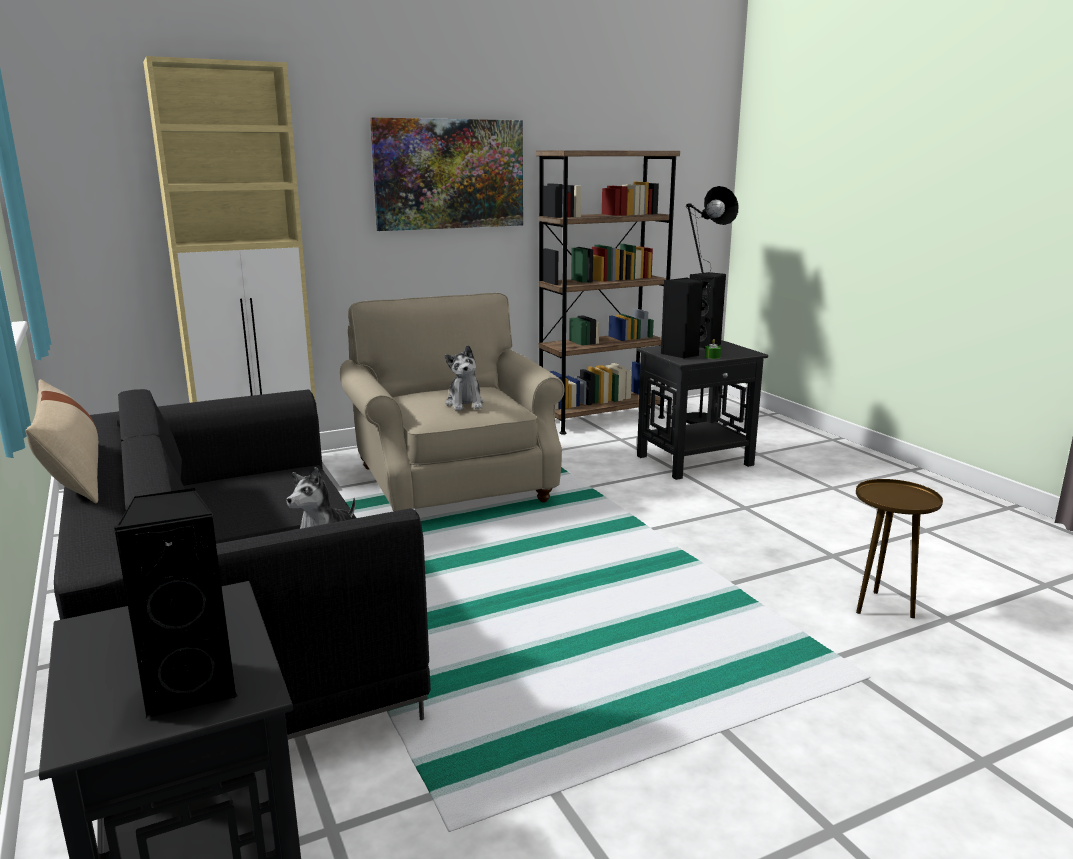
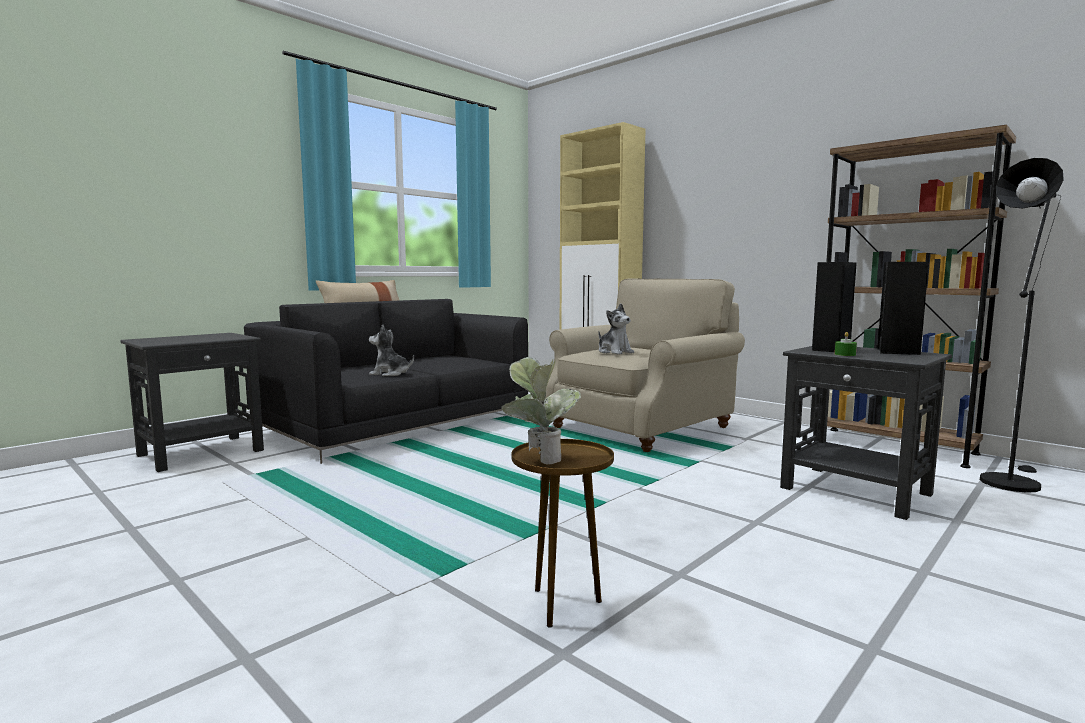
camera: 70 degrees right, 10 degrees down
black speaker [113,488,238,718] -> none
picture [370,117,523,231] -> none
plush toy [445,345,484,411] -> plush toy turned 90 degrees counterclockwise [598,303,634,355]
none -> potted plant [501,357,581,465]

